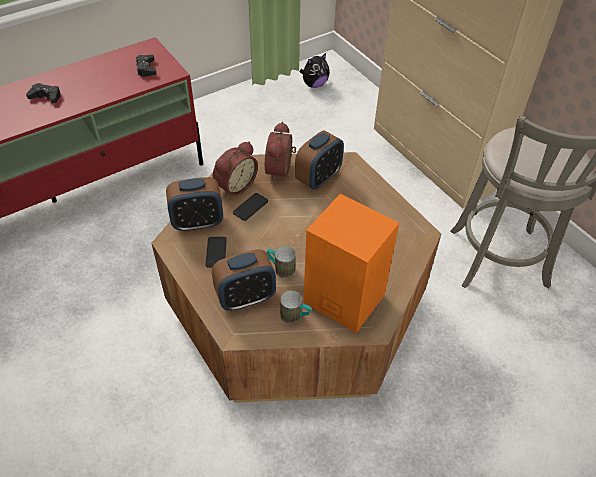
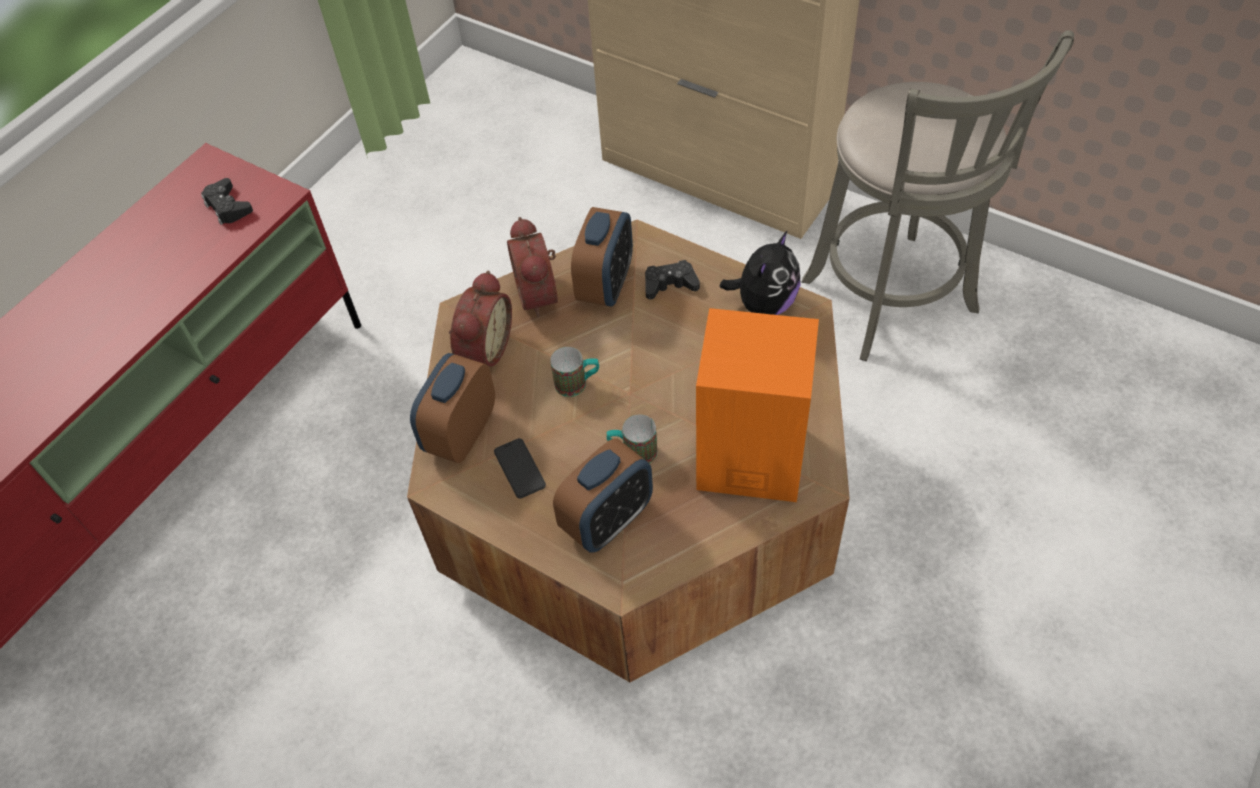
camera: 20 degrees left, 5 degrees up
black game controller [26,83,60,103] -> black game controller moved to [645,260,700,299]
alarm clock [166,177,223,232] -> alarm clock turned 150 degrees clockwise [410,353,495,463]
phone [233,193,268,221] -> none
mug [280,290,311,324] -> mug moved to [550,347,599,397]
plush toy [300,53,329,88] -> plush toy moved to [720,230,801,315]

